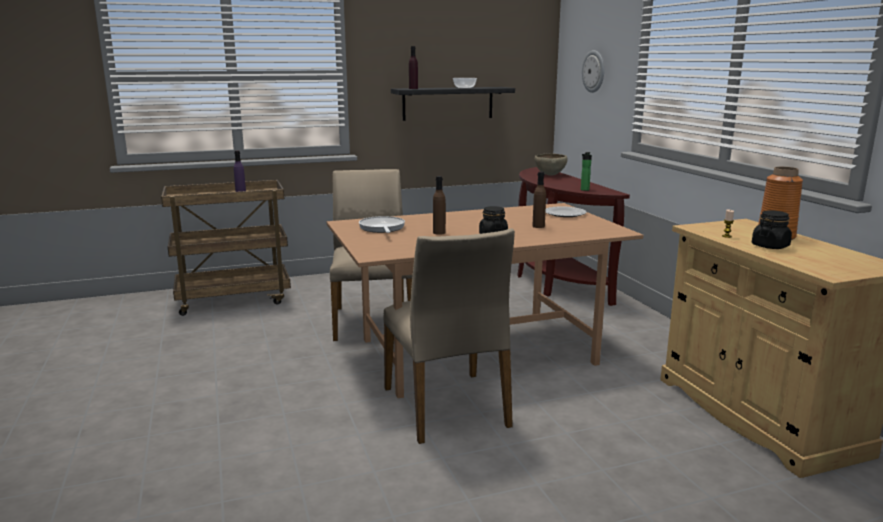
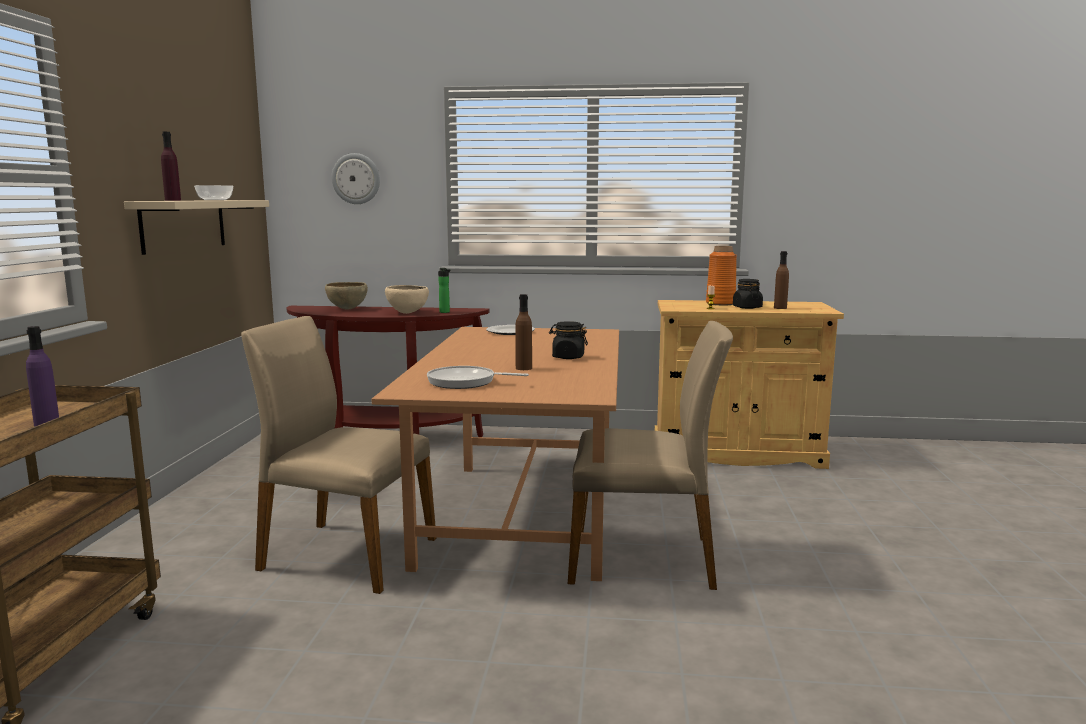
camera: 65 degrees left, 5 degrees down
black shelf [391,87,515,121] -> beige shelf [124,200,269,255]
brown bottle [533,172,546,228] -> brown bottle moved to [774,251,789,309]
none -> beige bowl [385,285,429,314]

